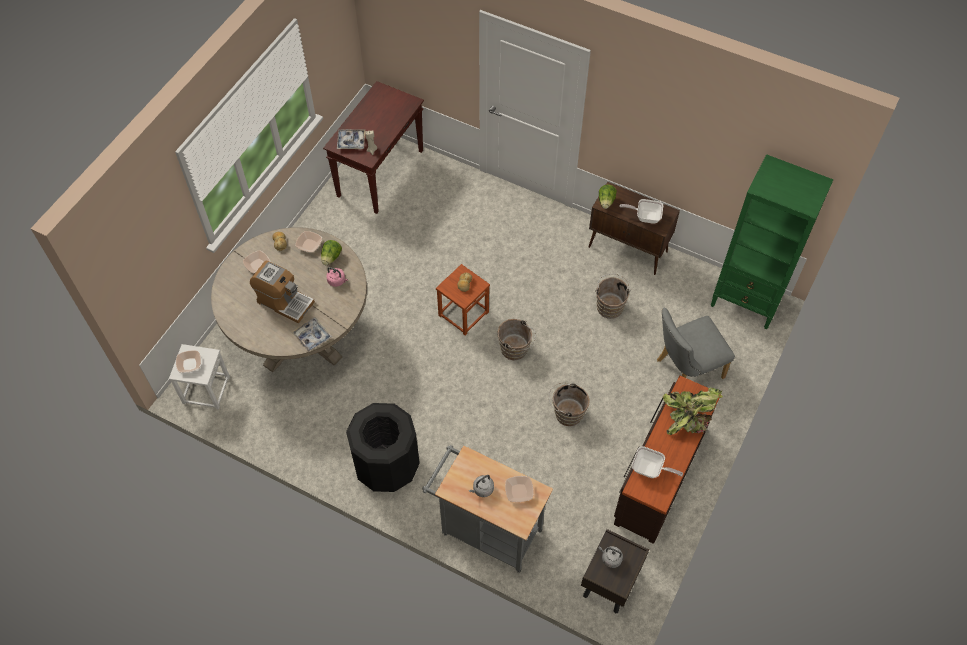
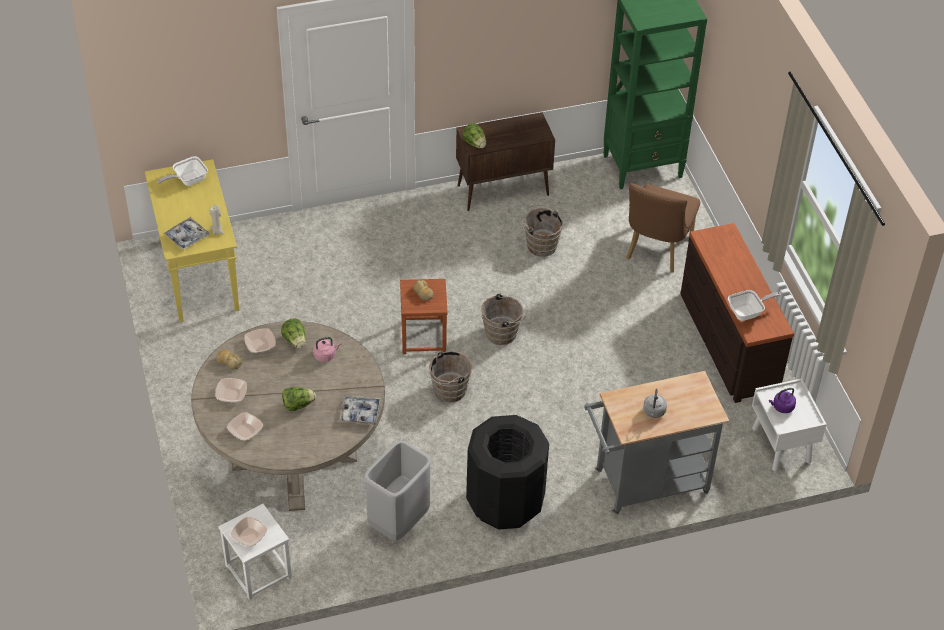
camera: 45 degrees left, 10 degrees down
coffee machine [250,261,315,323] -> lettuce [282,387,316,411]
brown console table [323,81,424,214] -> yellow console table [145,159,239,322]
bowl [505,476,533,502] -> bowl moved to [227,412,263,441]
brown bucket [549,382,590,426] -> brown bucket moved to [424,351,472,403]
brown nightstand [581,529,649,613] -> white nightstand [752,378,827,471]
grey kettle [598,546,623,568] -> purple kettle [769,388,796,413]
frying pan [619,199,663,224] -> frying pan moved to [157,156,208,186]
grey chair [657,308,735,379] -> brown chair [626,183,700,273]
potted plant [663,387,723,435] -> none
none -> grey trash can [364,440,432,541]

